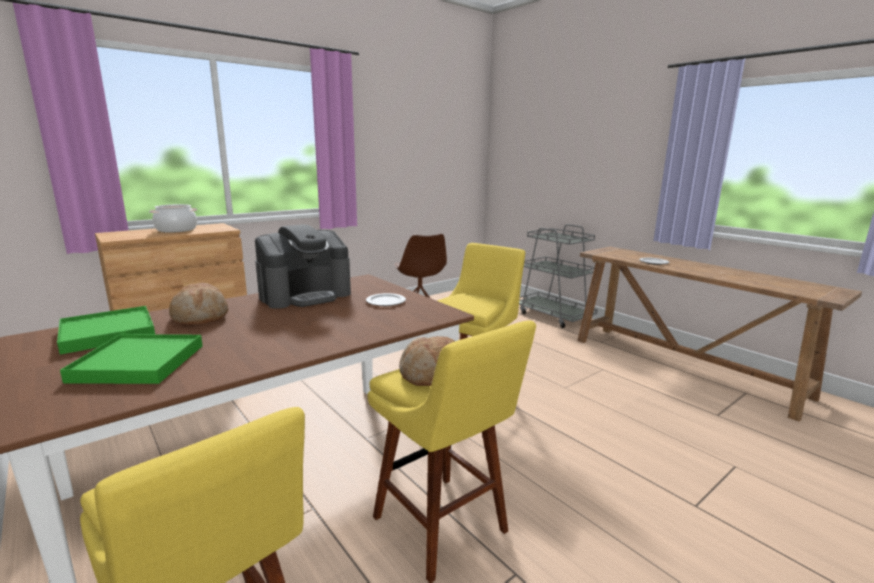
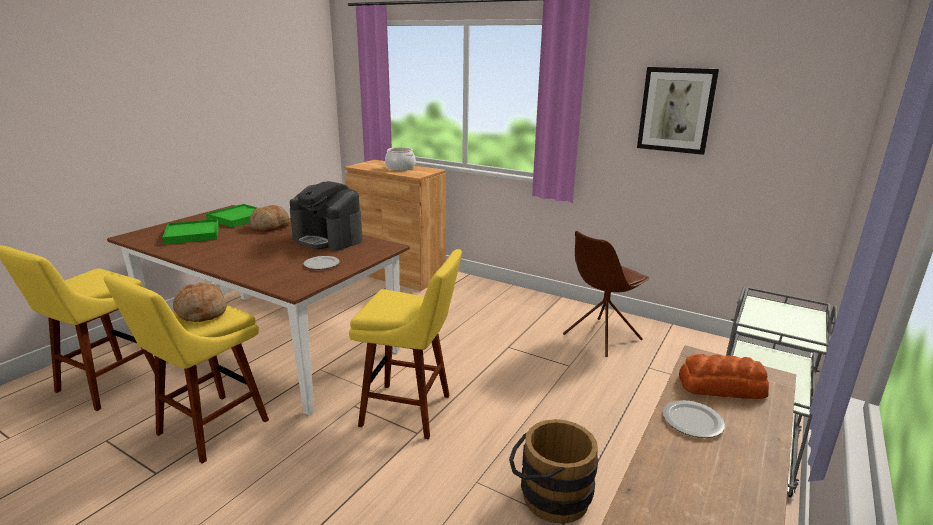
camera: 70 degrees right, 5 degrees up
none -> brown bucket [509,419,598,524]
none -> picture [637,67,719,155]
none -> bread [679,354,769,399]

